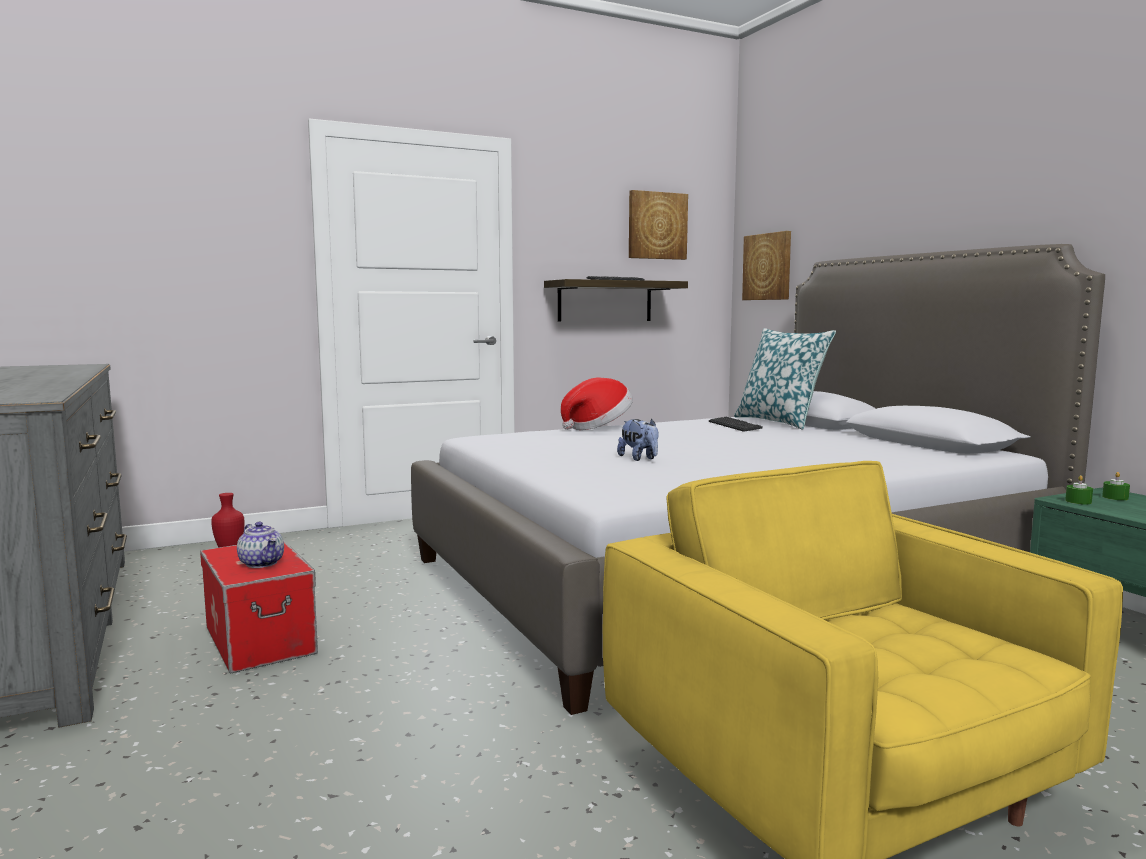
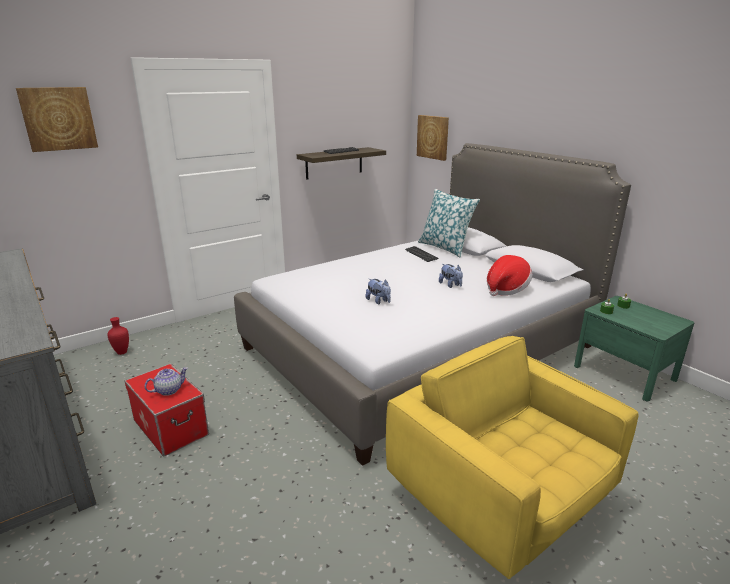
camera: 10 degrees left, 15 degrees up
teapot [237,522,284,568] -> teapot turned 75 degrees counterclockwise [145,367,188,396]
hat [561,378,633,430] -> hat moved to [487,255,533,296]
picture [629,190,688,260] -> picture moved to [16,87,98,152]
none -> plush toy [439,264,463,288]

